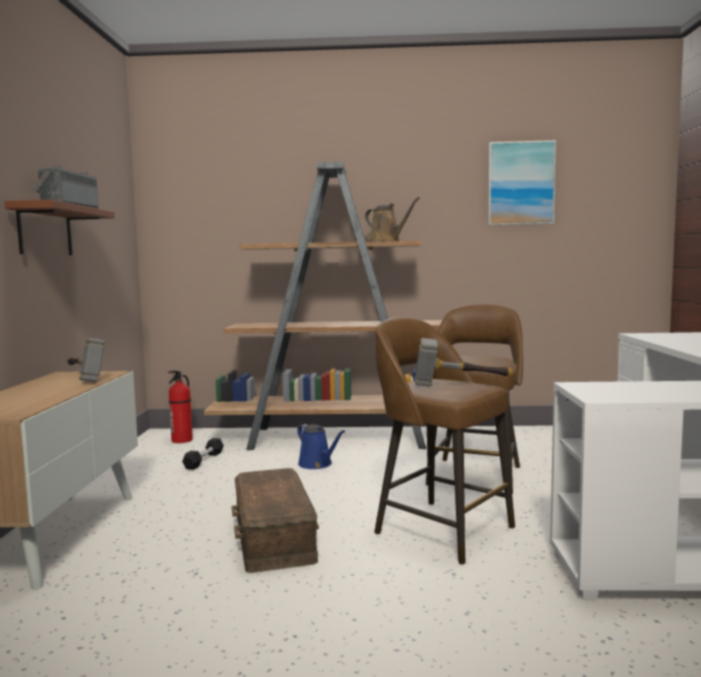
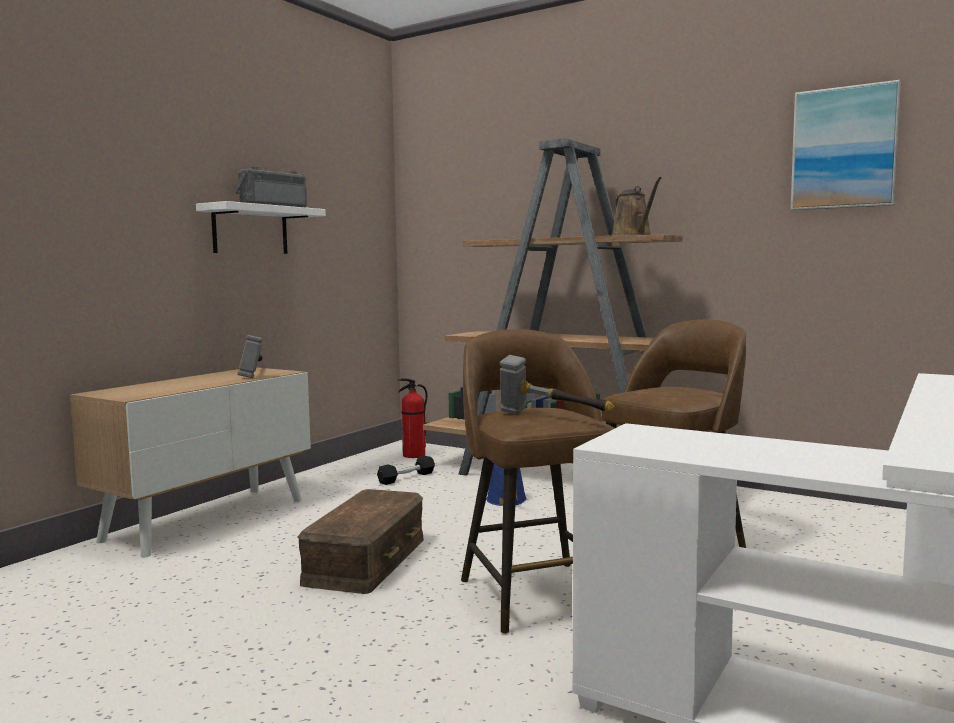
camera: 30 degrees right, 0 degrees up
brown shelf [4,200,115,255] -> white shelf [196,201,326,254]

